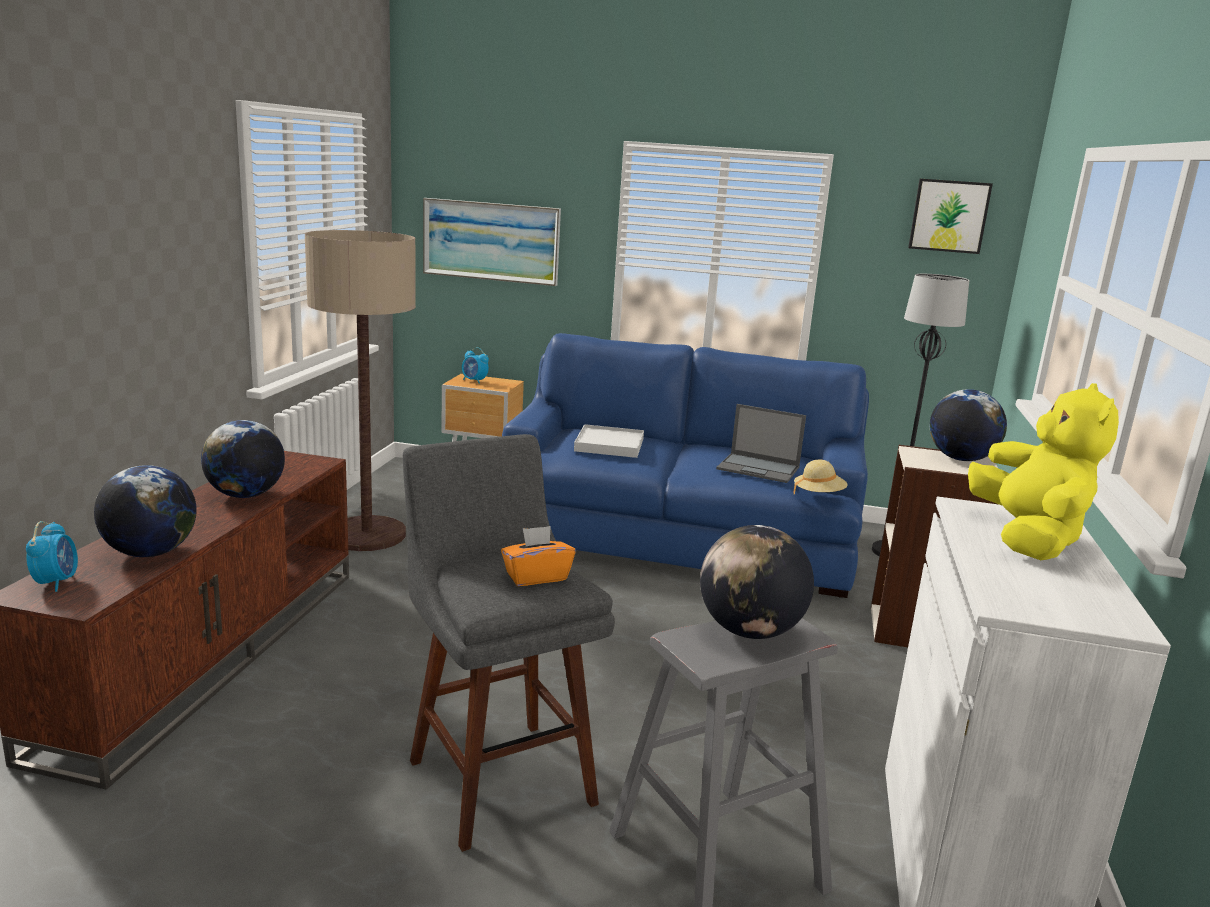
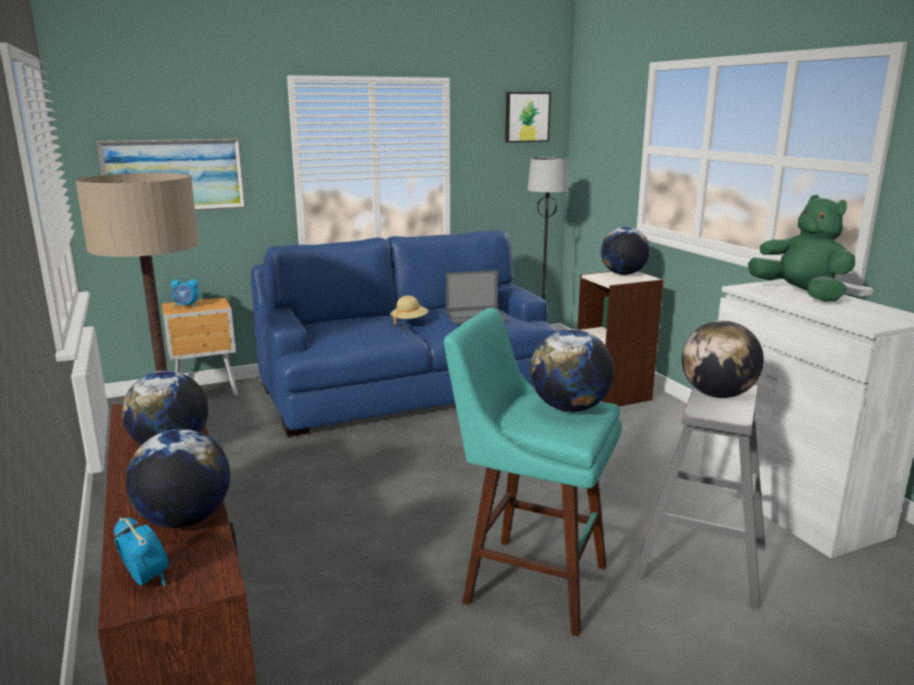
camera: 35 degrees left, 0 degrees up
grey stool [403,434,615,852] -> turquoise stool [444,308,622,637]
orange tissue box [501,526,576,586] -> globe [530,329,614,412]
white tray [574,424,644,458] -> none
beige hat [794,460,848,494] -> beige hat moved to [390,296,429,325]
yellow plush toy [968,383,1119,560] -> green plush toy [748,195,855,301]

